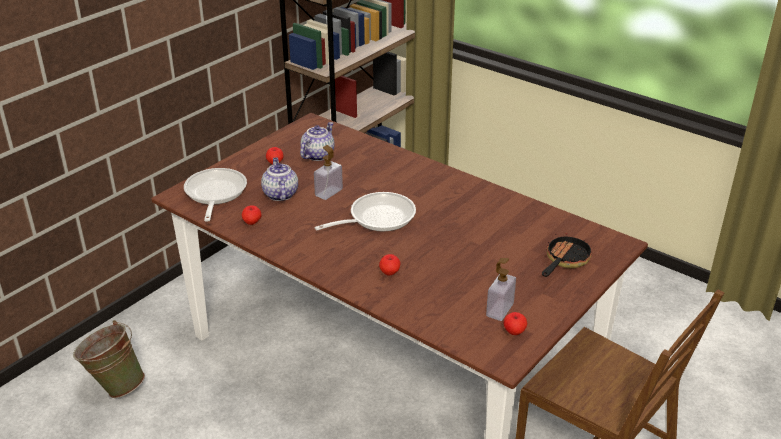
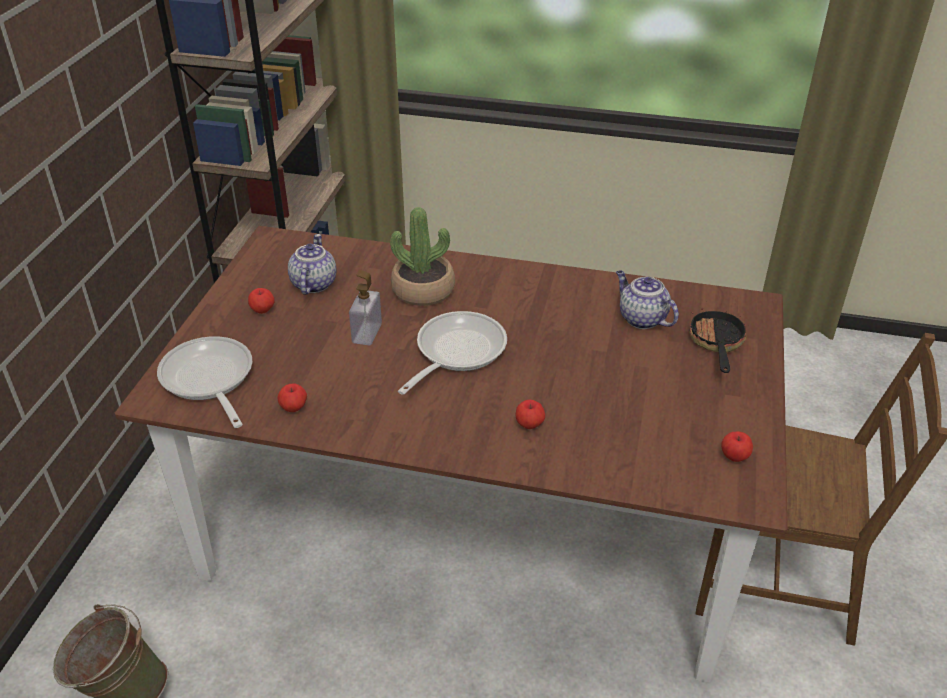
camera: 25 degrees left, 5 degrees up
teapot [261,158,298,201] -> teapot moved to [616,270,679,329]
soap dispenser [486,258,516,321] -> none
none -> potted plant [390,207,455,306]

